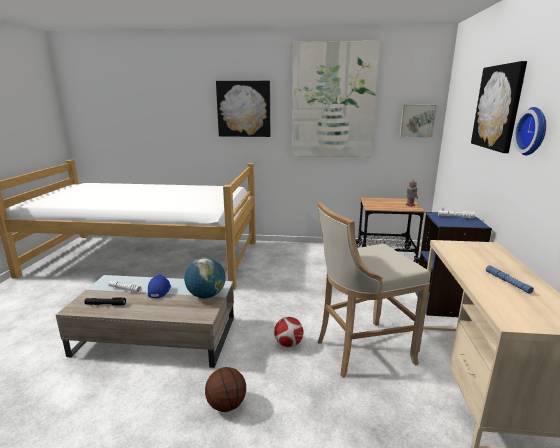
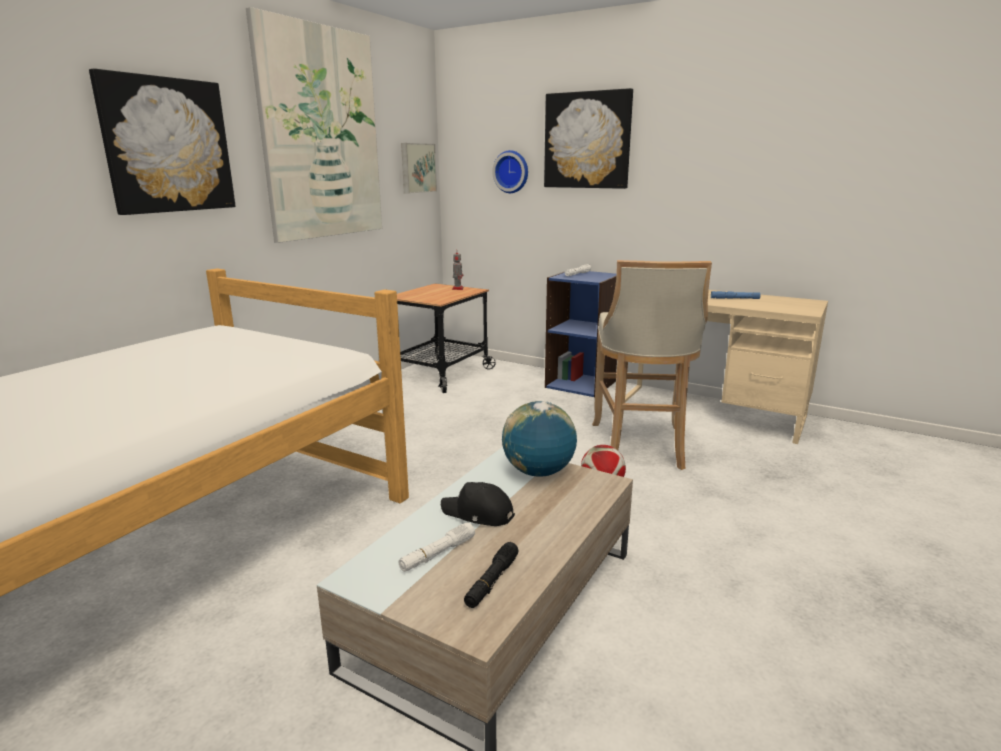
camera: 65 degrees left, 0 degrees up
blue cap [148,274,171,298] -> black cap [441,482,515,526]
basketball [205,367,246,412] -> none
wall clock [514,107,546,155] -> wall clock moved to [492,150,528,193]

